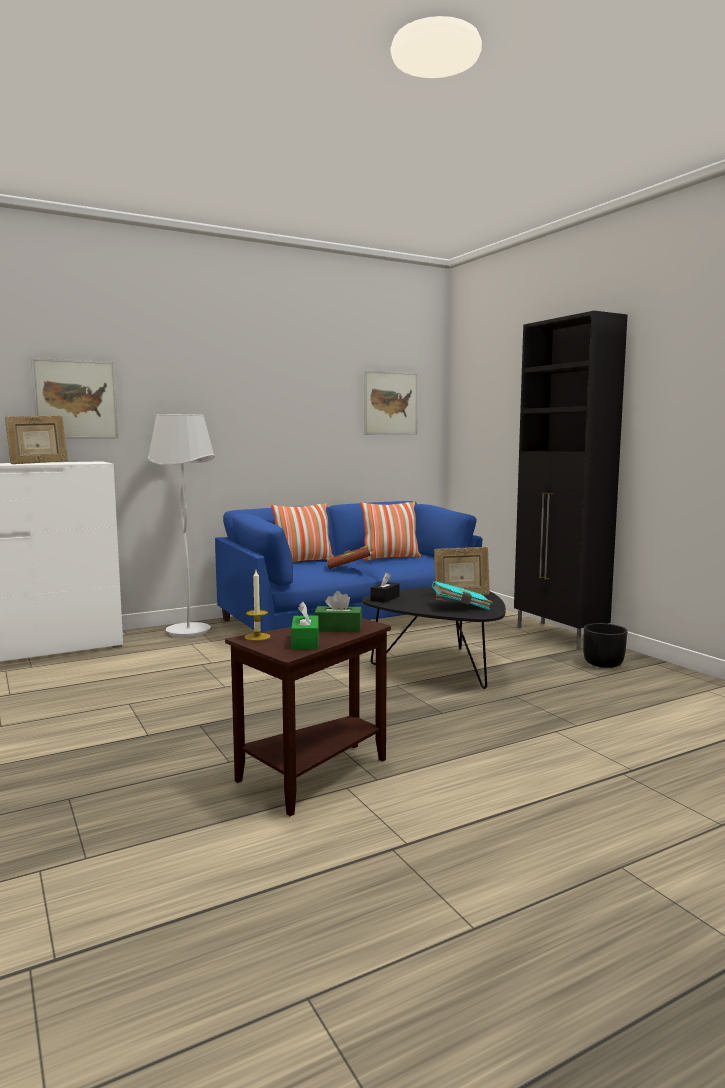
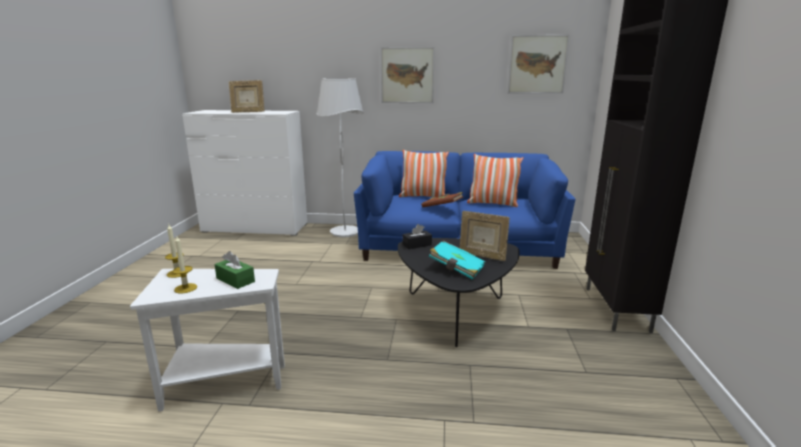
camera: 35 degrees right, 10 degrees up
picture [31,358,119,439] -> picture moved to [380,47,435,103]
brown side table [225,618,391,816] -> white side table [130,269,285,412]
green tissue box [291,602,319,650] -> candle [173,236,197,293]
black planter [583,623,628,668] -> none

